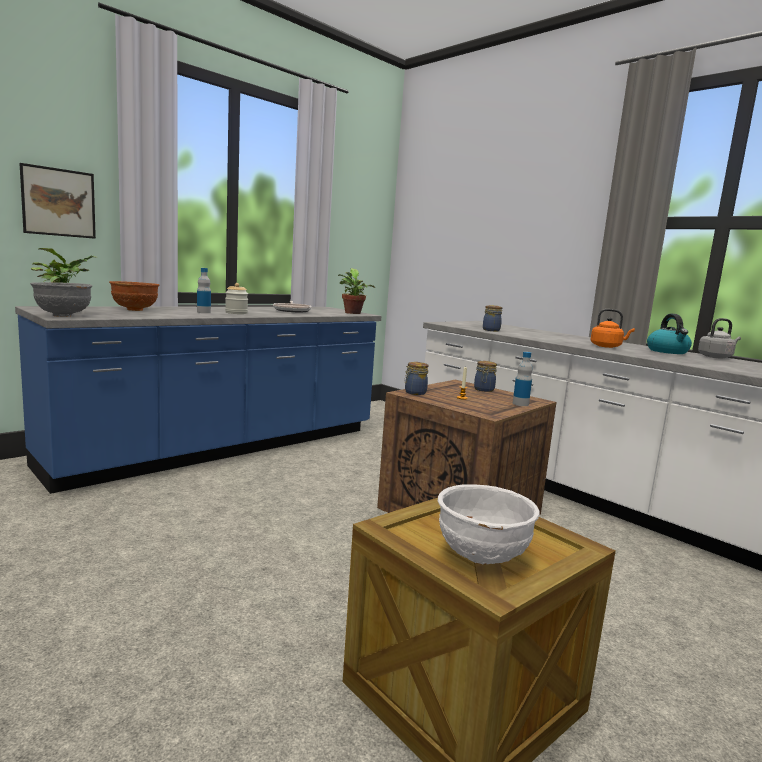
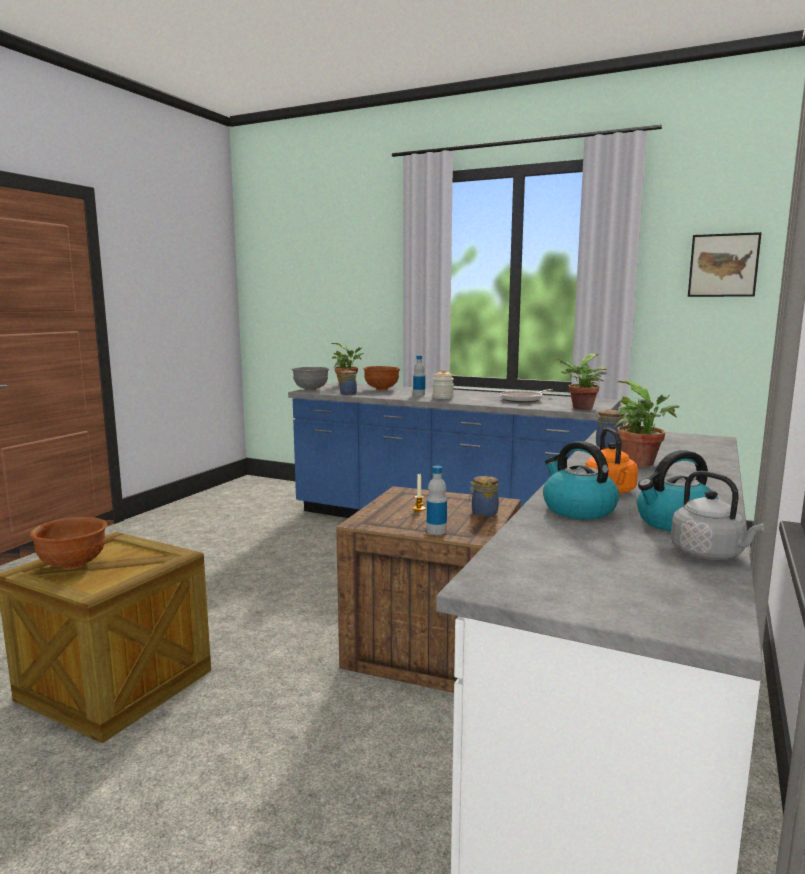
camera: 70 degrees right, 0 degrees up
picture [19,163,96,239] -> picture moved to [688,232,762,297]
jar [404,362,428,395] -> jar moved to [340,370,357,395]
white bowl [438,484,540,565] -> brown bowl [30,517,107,570]
none -> kettle [543,441,619,519]
none -> potted plant [614,380,679,467]

